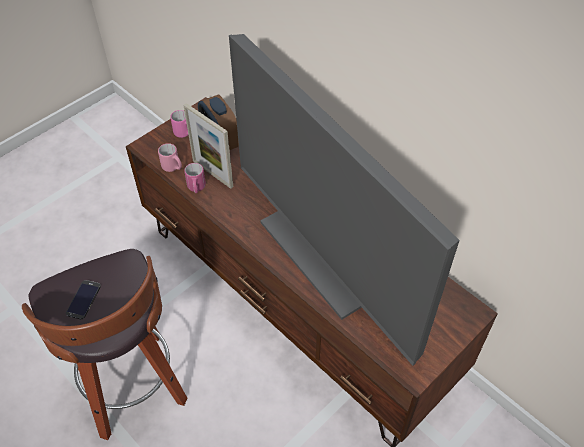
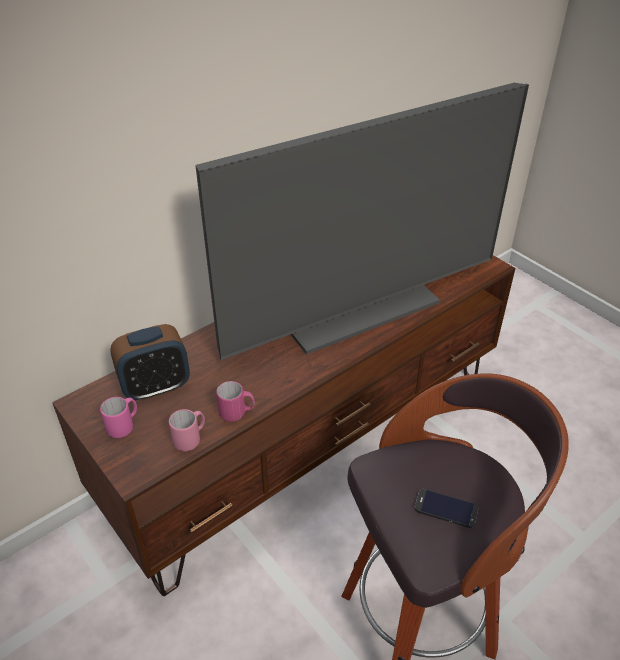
camera: 85 degrees left, 10 degrees down
picture frame [183,103,233,189] -> none

